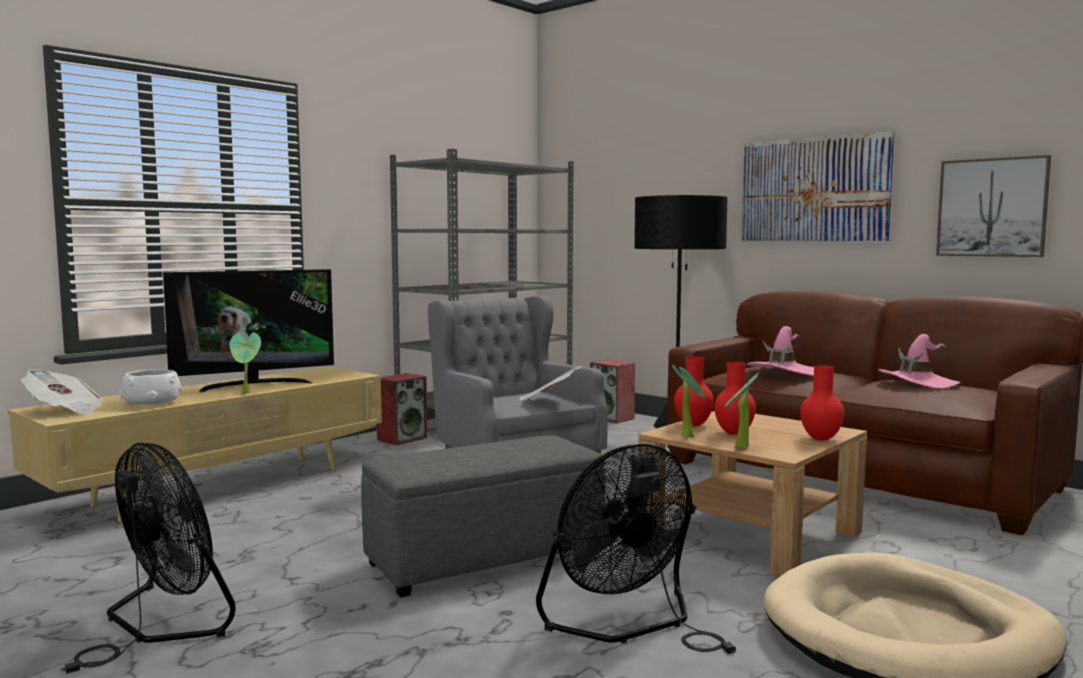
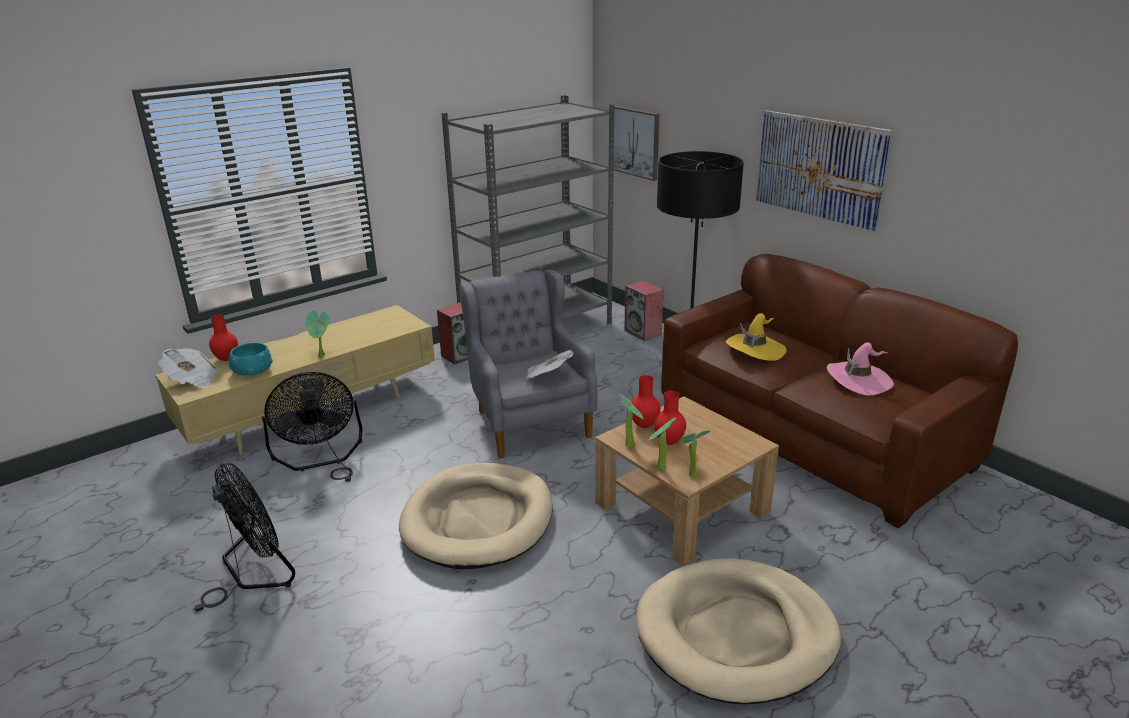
camera: 10 degrees right, 20 degrees up
white bowl [119,369,182,405] -> turquoise bowl [228,343,273,375]
television [163,269,334,392] -> none
grey ottoman [361,435,605,598] -> beige dog bed [399,463,553,569]
black fan [536,444,736,654] -> black fan moved to [262,372,362,482]
pink hat [747,326,814,375] -> yellow hat [726,313,787,361]
red vase [800,365,844,441] -> red vase moved to [209,315,238,361]
picture [936,155,1051,257] -> picture moved to [611,106,659,181]
none -> potted plant [679,430,710,479]

